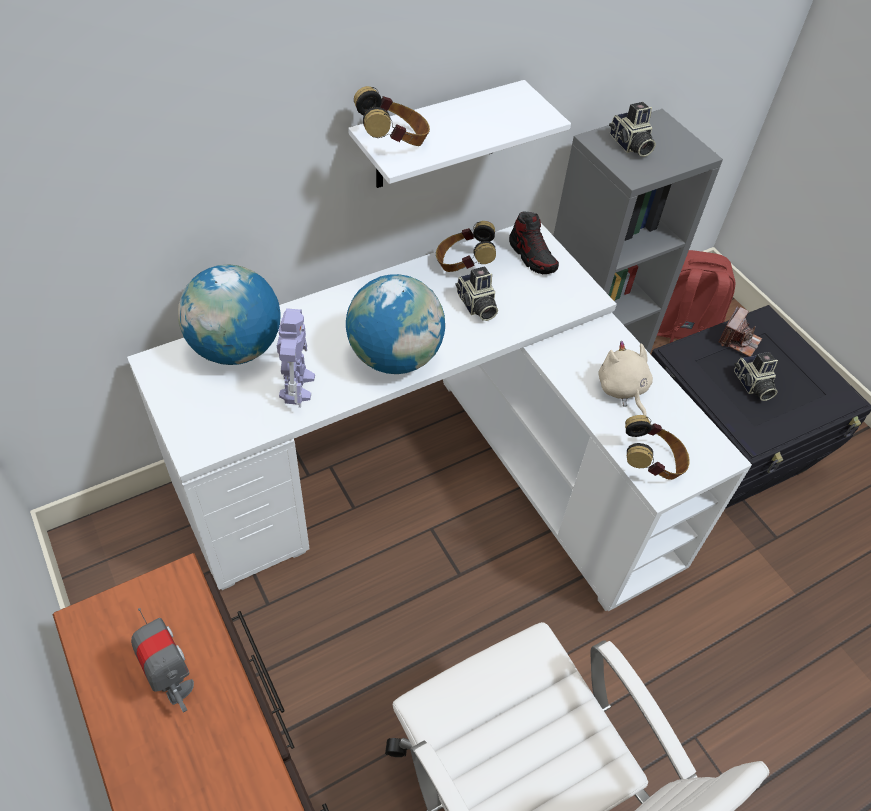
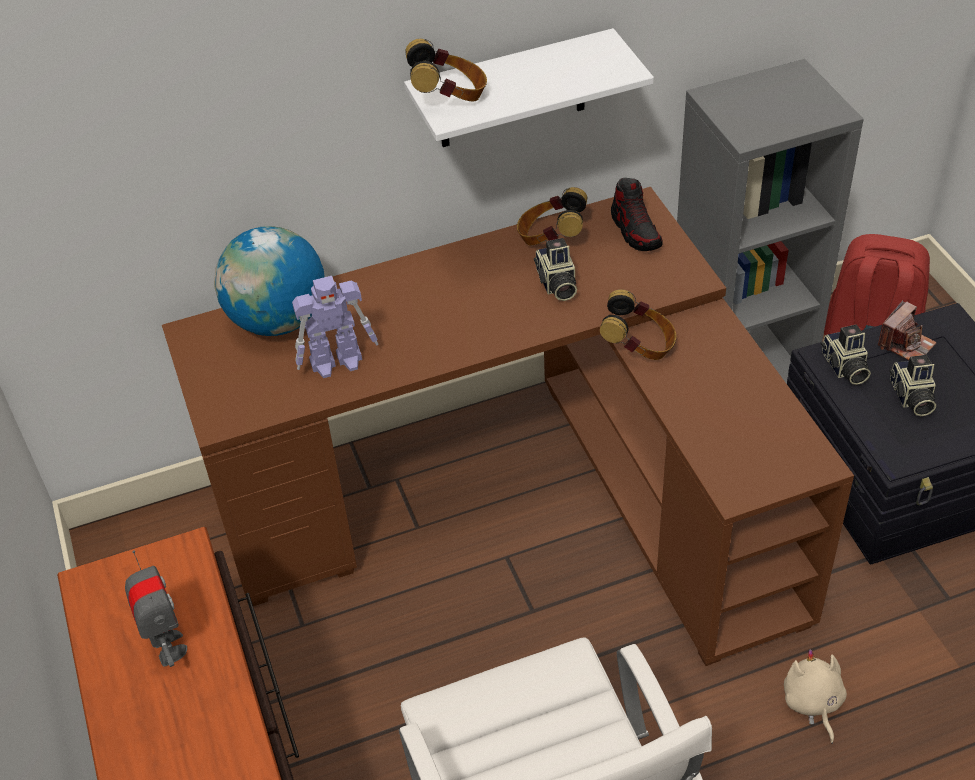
camera: 15 degrees right, 5 degrees down
white desk [127,223,752,611] -> brown desk [162,187,854,666]
toy robot [277,308,315,408] -> toy robot turned 60 degrees clockwise [292,276,378,378]
globe [346,274,445,374] -> none
beige plush toy [599,341,653,416] -> beige plush toy moved to [784,649,847,744]
camera [609,102,656,157] -> camera moved to [821,325,871,385]
headphones [625,415,689,480] -> headphones moved to [600,289,676,360]

